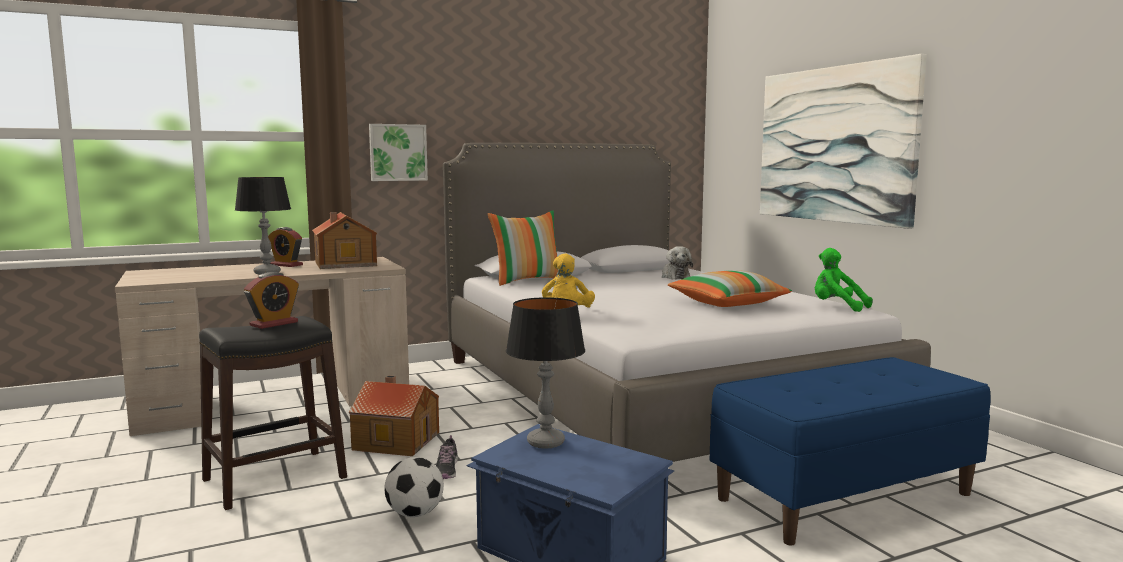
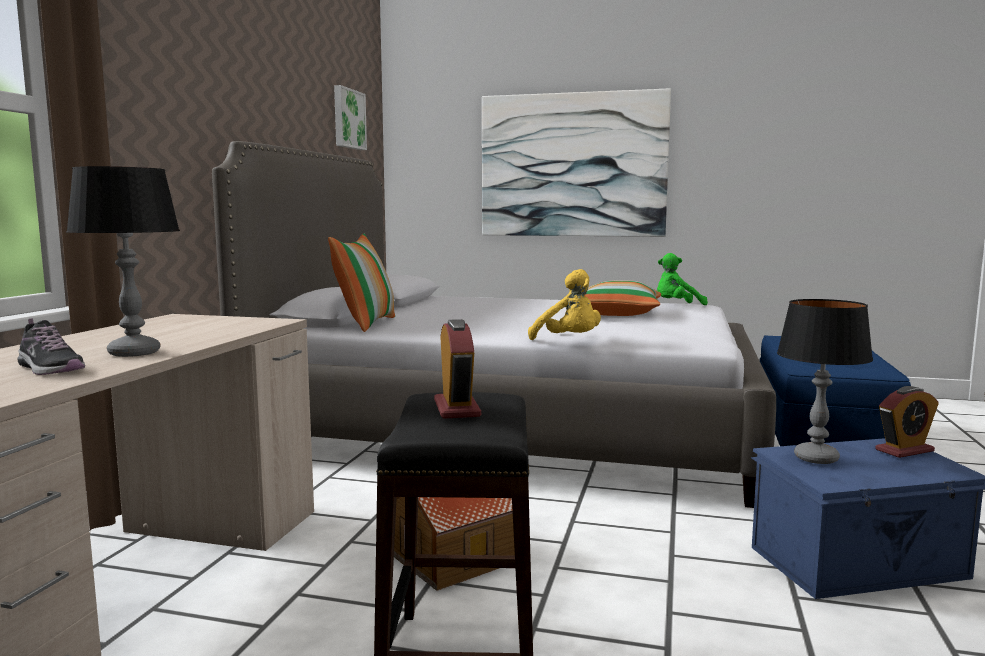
camera: 50 degrees left, 0 degrees up
alarm clock [268,227,303,267] -> alarm clock moved to [875,386,939,458]
toy house [312,212,377,269] -> none
picture [369,124,428,181] -> picture moved to [334,85,367,150]
football [385,457,444,517] -> none
shoe [436,435,458,479] -> shoe moved to [17,319,85,375]
plush toy [662,246,693,280] -> none

